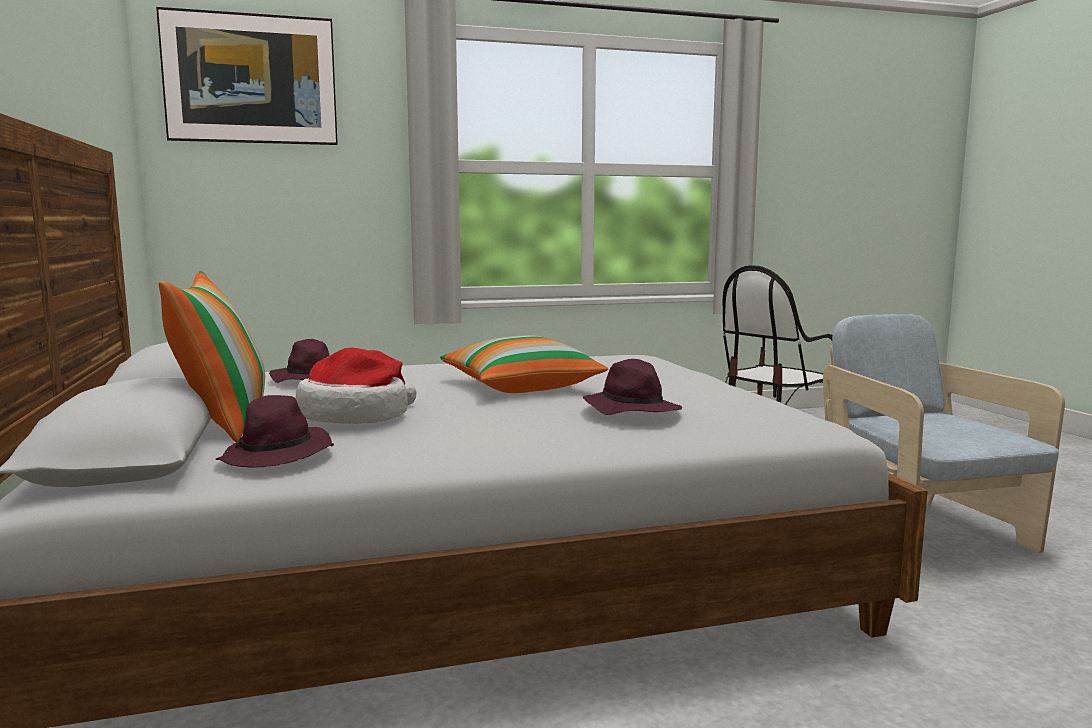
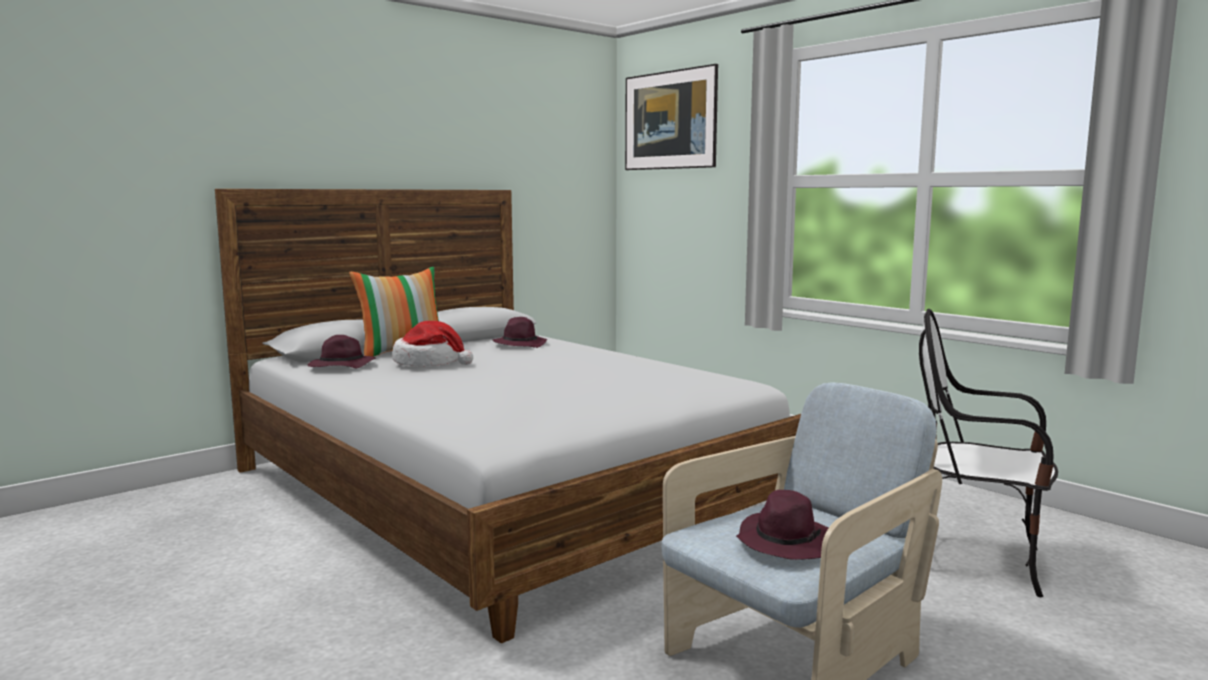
camera: 65 degrees right, 0 degrees up
pillow [440,335,608,393] -> none
purple hat [583,359,682,415] -> purple hat moved to [736,490,828,560]

